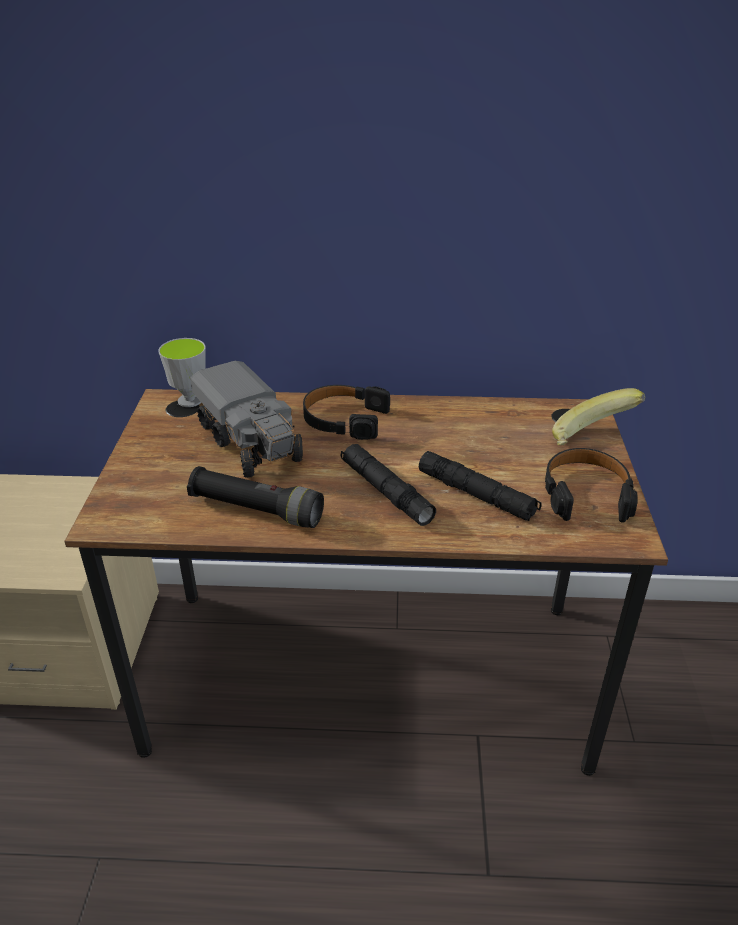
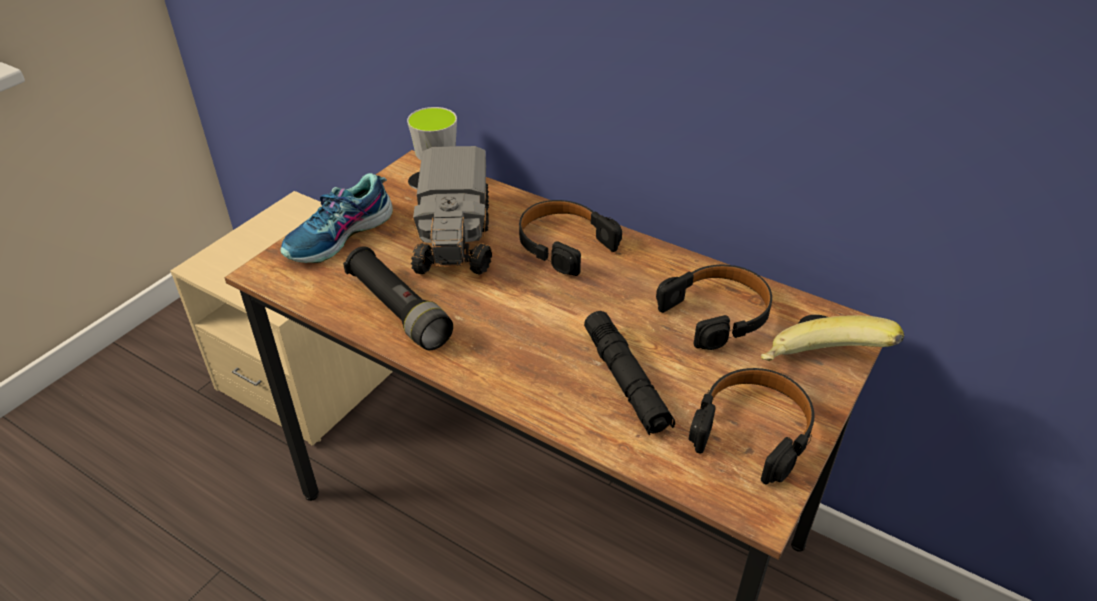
camera: 30 degrees right, 5 degrees up
black flashlight [340,444,436,526] -> none
none -> shoe [280,173,393,263]
none -> black headphones [656,265,772,350]

